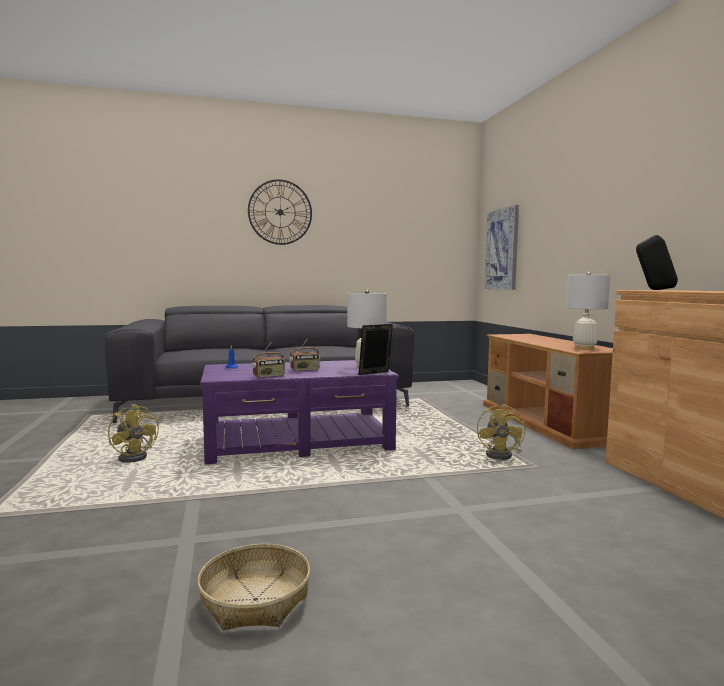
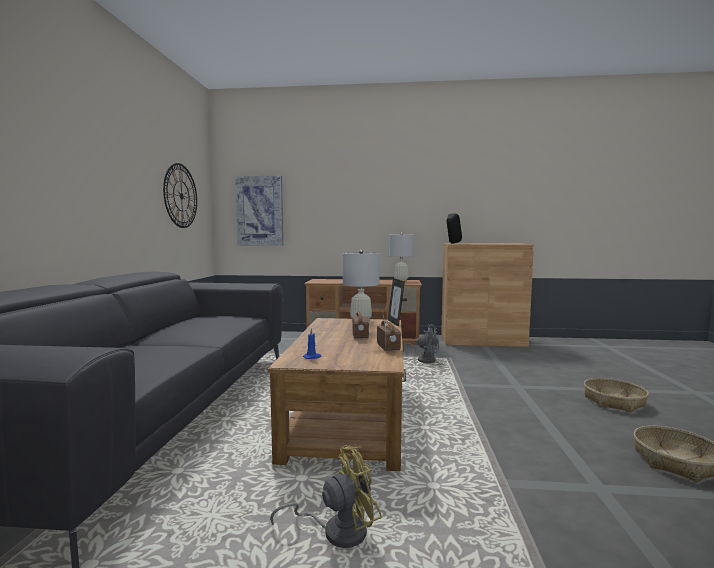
camera: 70 degrees left, 0 degrees up
purple coffee table [200,360,399,464] -> brown coffee table [268,318,406,471]
wall clock [248,179,312,245] -> wall clock moved to [163,163,197,228]
yellow fan [477,404,526,460] -> grey fan [405,324,439,363]
none -> basket [584,378,649,412]

